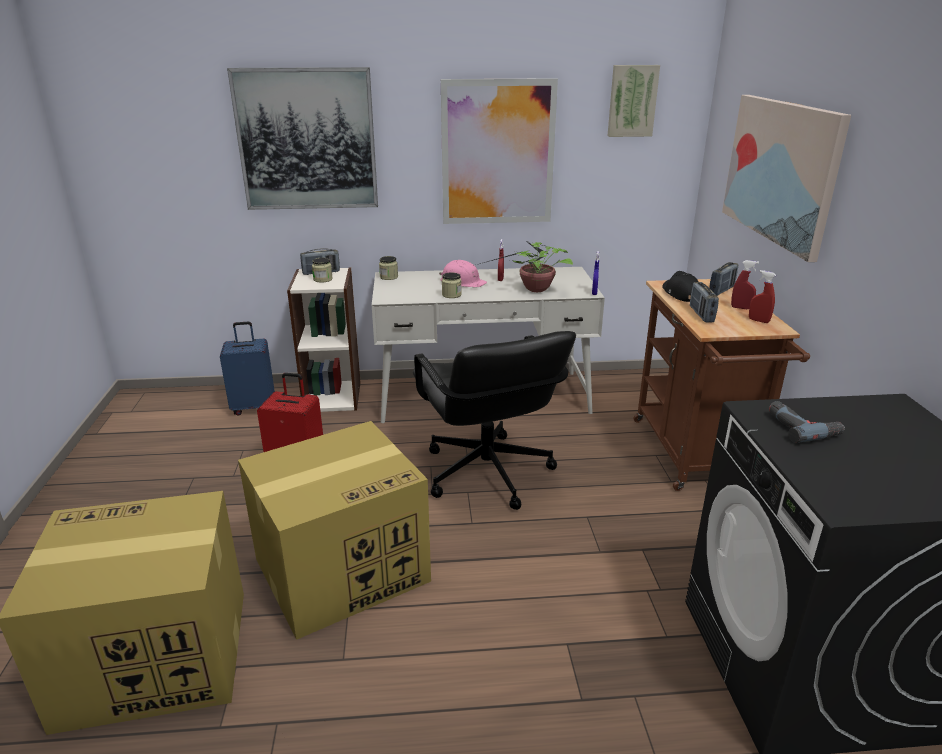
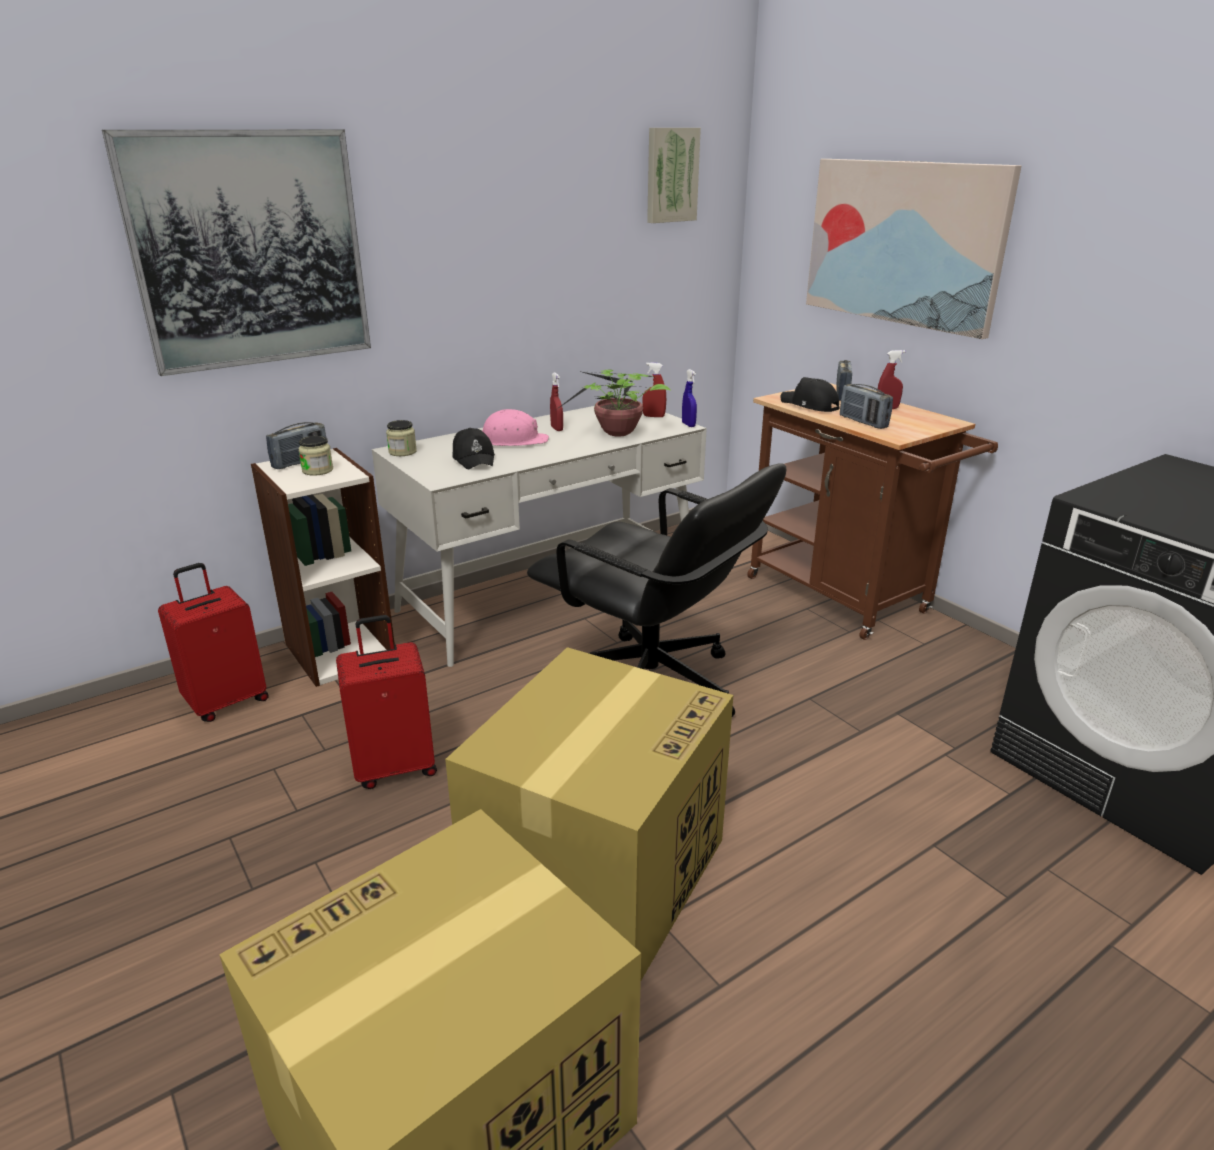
camera: 30 degrees left, 0 degrees up
blue suitcase [220,322,275,415] -> red suitcase [158,563,268,722]
picture [441,78,558,224] -> none
jar [442,272,462,298] -> none
red spray bottle [749,270,776,323] -> red spray bottle moved to [642,362,666,417]
power drill [769,401,845,443] -> none
none -> black cap [452,428,494,469]

